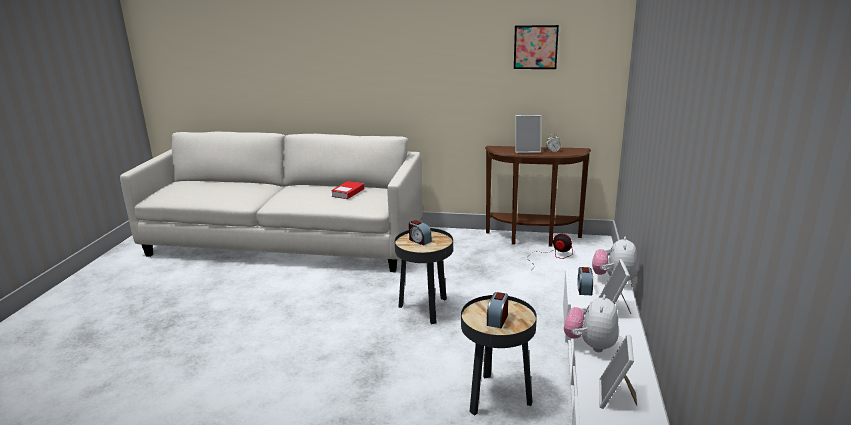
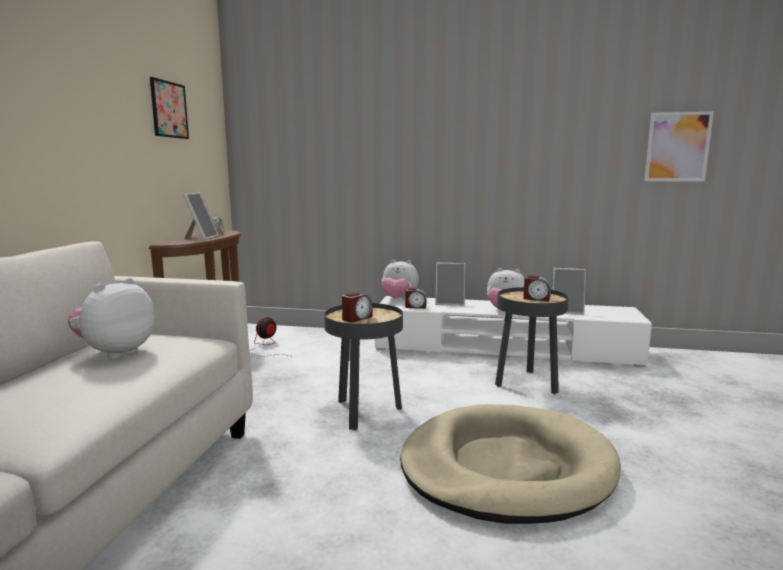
camera: 90 degrees left, 10 degrees down
book [331,181,364,199] -> plush toy [68,278,155,359]
none -> beige dog bed [400,404,621,524]
none -> picture [645,111,714,182]

